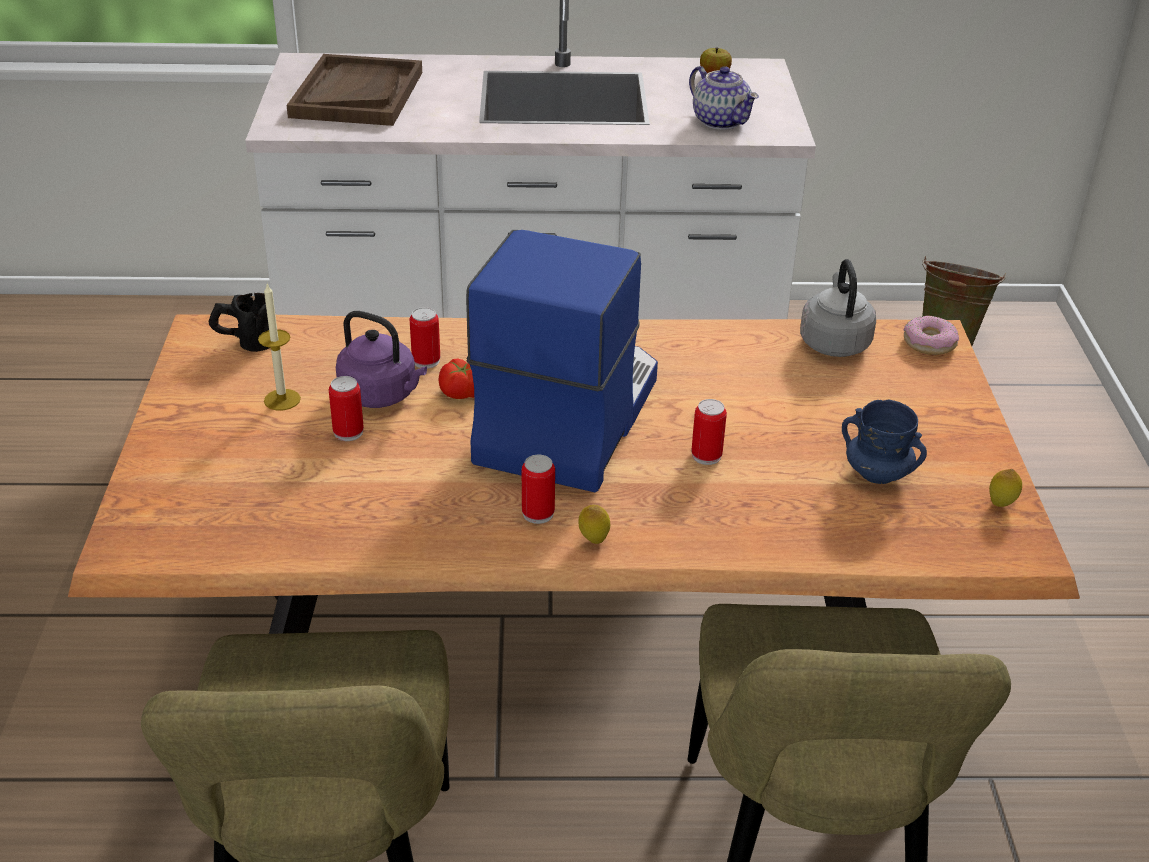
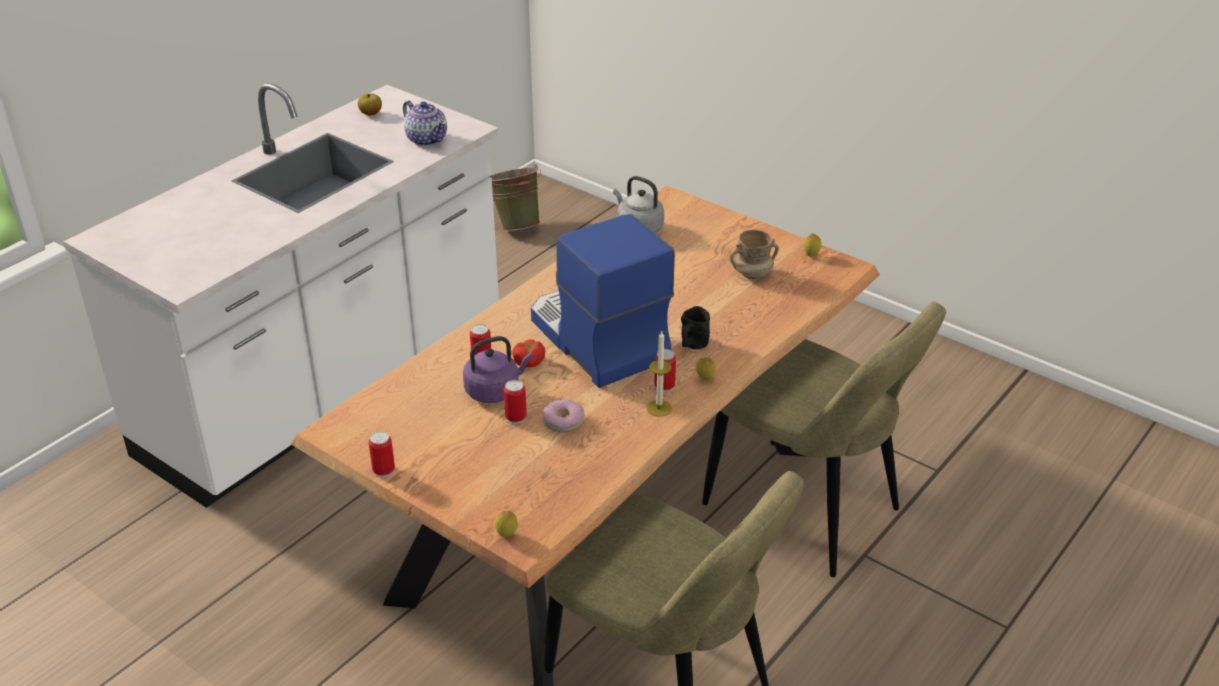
camera: 50 degrees left, 0 degrees up
black mug [209,293,271,352] -> black mug moved to [681,306,710,349]
candle [258,284,301,410] -> candle moved to [646,330,672,417]
brown tray [287,54,422,126] -> none
teapot [689,66,759,130] -> teapot turned 45 degrees clockwise [403,101,447,146]
can [691,399,727,465] -> can moved to [369,431,395,478]
blue mug [842,399,927,484] -> beige mug [730,229,779,279]
donut [904,316,959,355] -> donut moved to [543,399,585,432]
none -> lemon [495,510,518,537]

